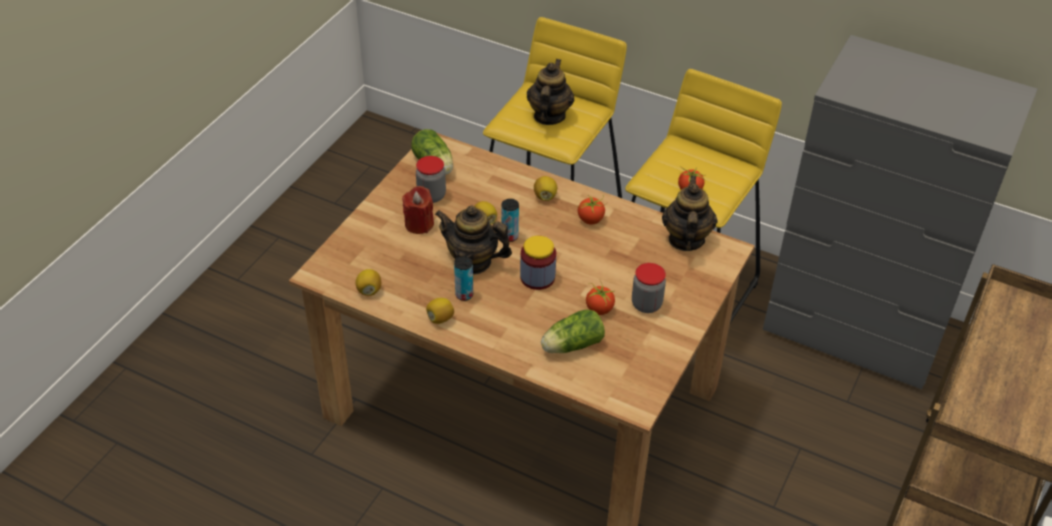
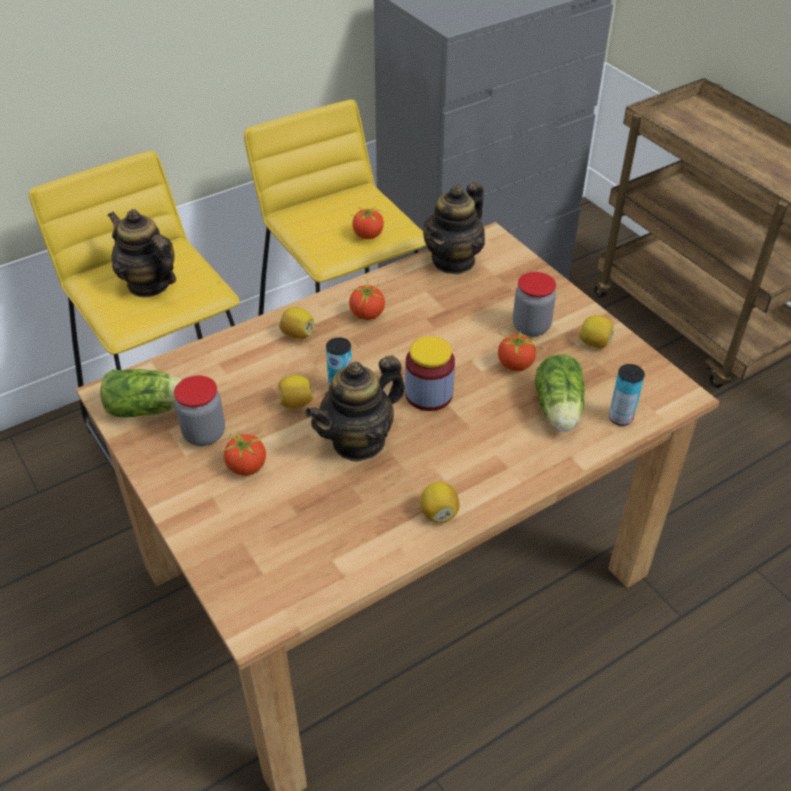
camera: 60 degrees left, 0 degrees up
lemon [355,269,381,296] -> lemon moved to [579,316,614,348]
red candle [402,186,434,234] -> tomato [223,432,266,476]
can [454,256,473,301] -> can moved to [609,364,645,426]
teapot [662,175,718,251] -> teapot turned 90 degrees counterclockwise [423,182,485,275]

